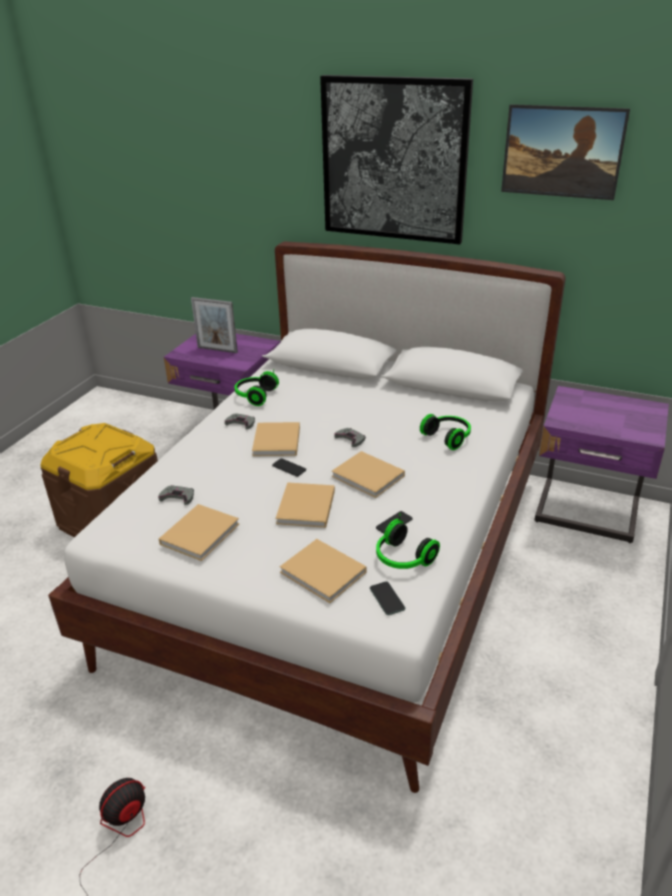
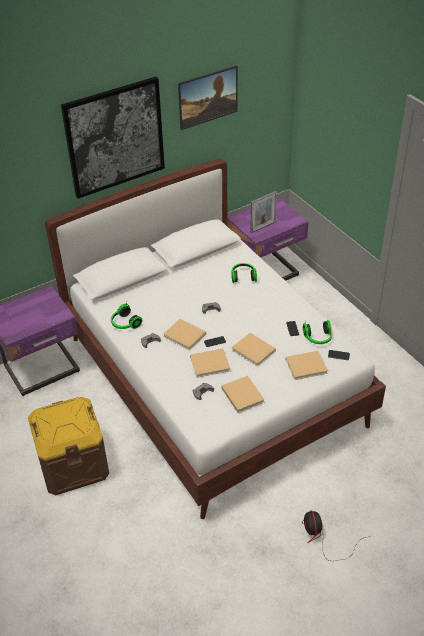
camera: 55 degrees left, 10 degrees up
picture frame [191,297,238,353] -> picture frame moved to [250,191,277,233]
beige book [331,451,405,498] -> beige book moved to [190,348,231,378]

